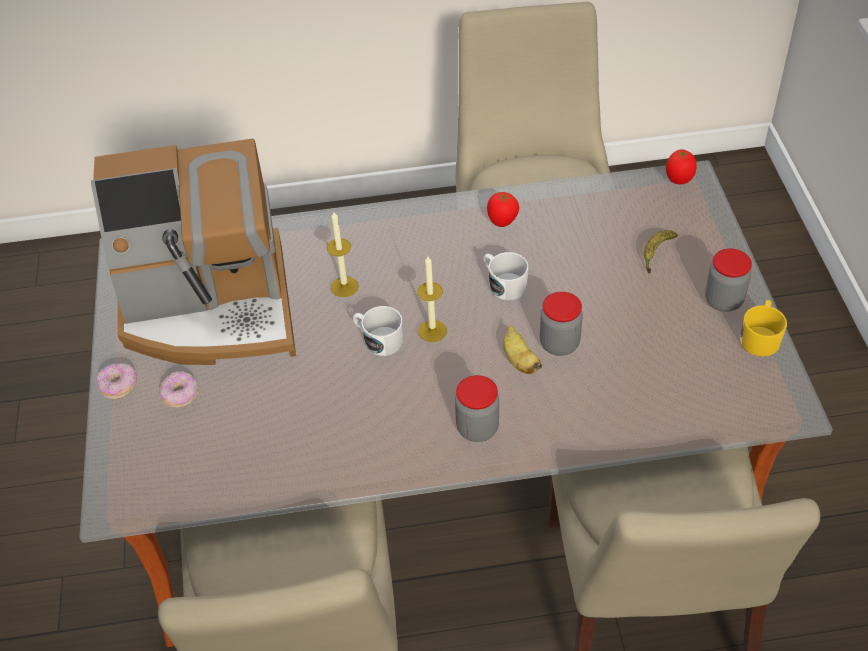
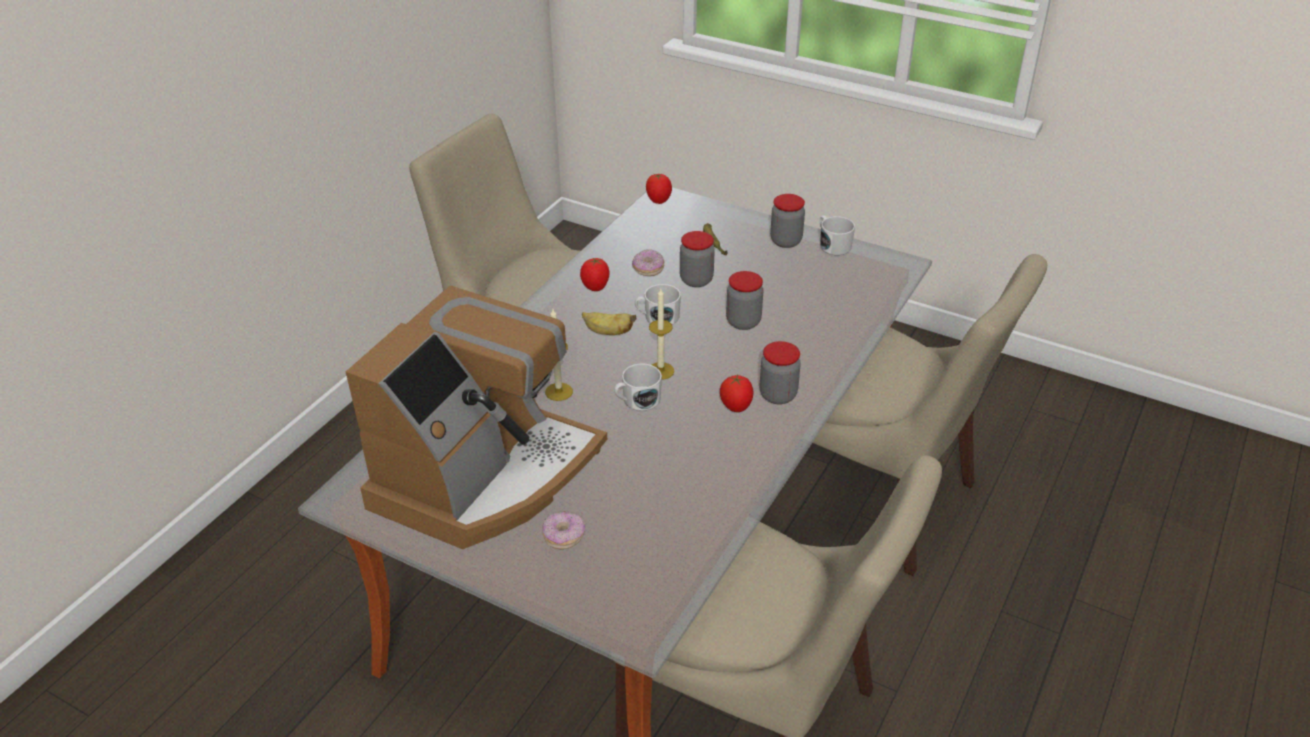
camera: 55 degrees left, 10 degrees down
donut [96,363,137,399] -> donut moved to [632,249,664,276]
banana [503,325,542,374] -> banana moved to [582,312,636,335]
yellow mug [740,300,787,357] -> white mug [819,215,855,255]
none -> jar [680,231,715,287]
none -> tomato [720,375,753,412]

